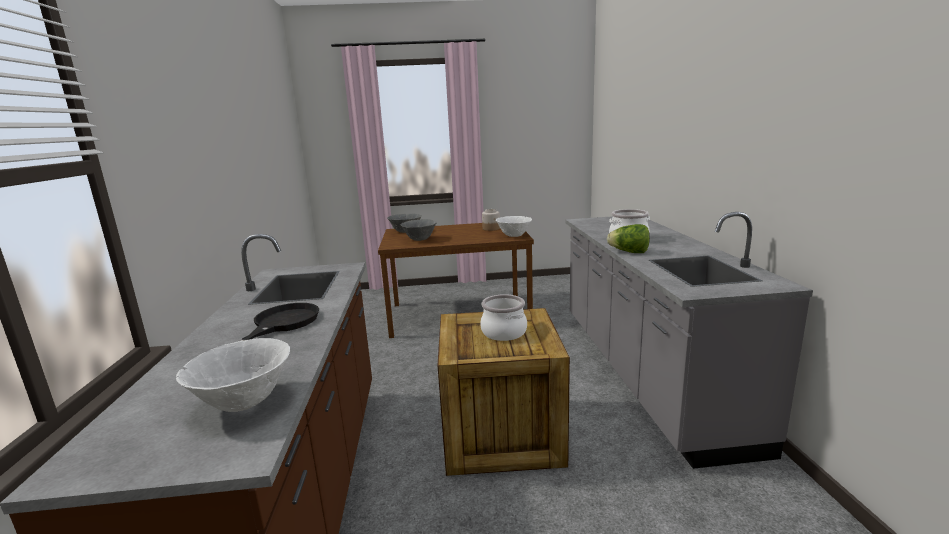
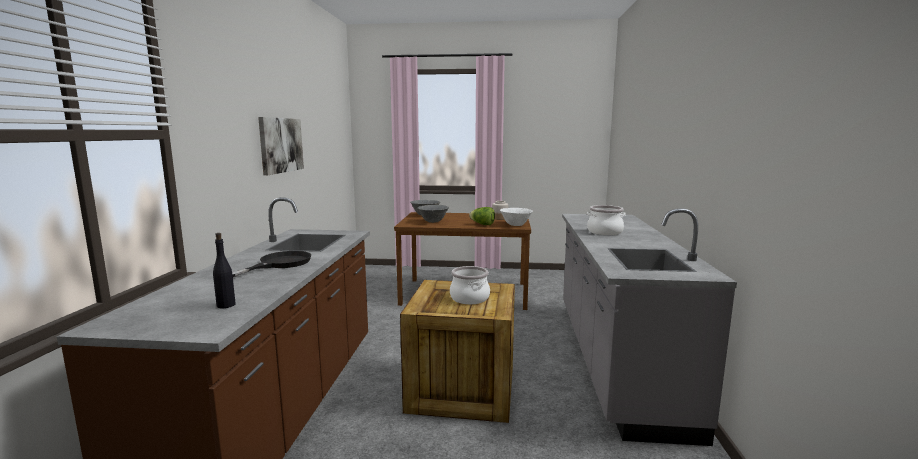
camera: 10 degrees right, 5 degrees down
white bowl [176,338,290,412] -> black bottle [213,233,236,308]
lettuce [607,224,650,253] -> lettuce moved to [469,207,495,225]
none -> picture [258,117,304,175]

